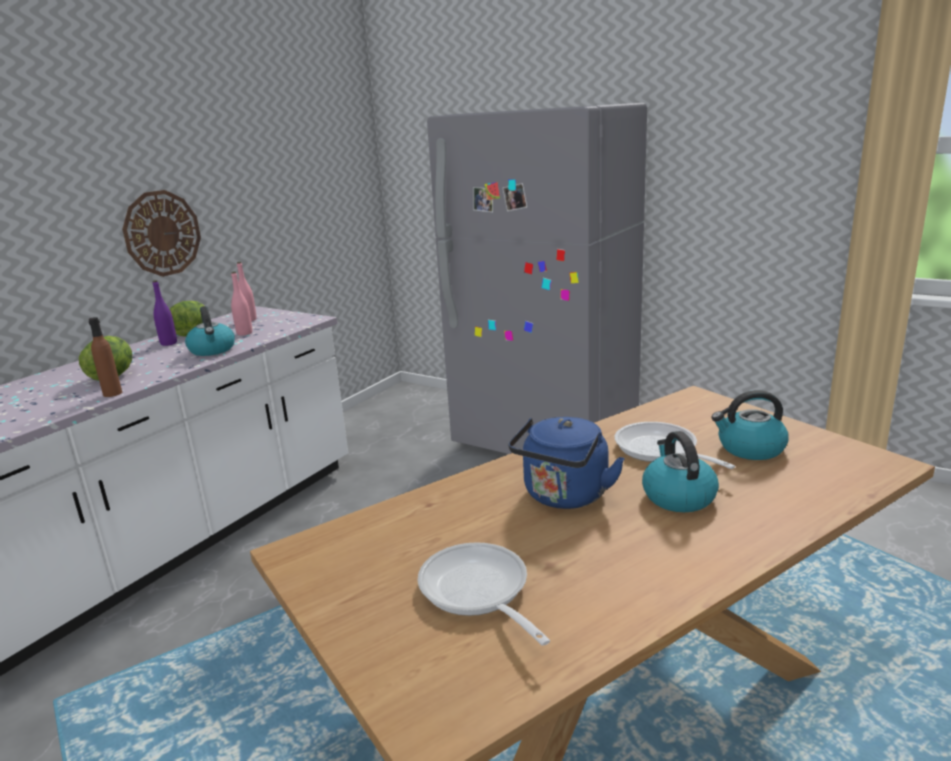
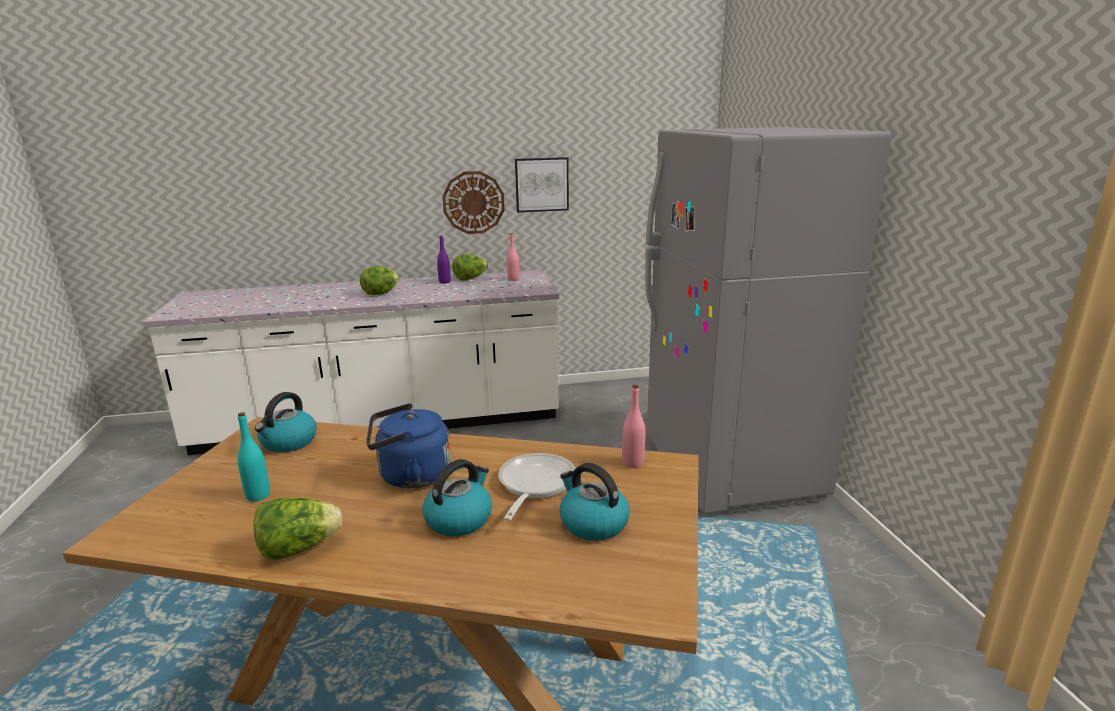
camera: 45 degrees right, 0 degrees up
brown bottle [88,317,122,397] -> none
kettle [185,306,235,356] -> kettle moved to [255,392,317,452]
pink bottle [231,272,252,336] -> pink bottle moved to [622,385,645,468]
frying pan [418,542,550,646] -> turquoise bottle [238,412,270,502]
none -> lettuce [253,498,342,560]
none -> picture [515,157,569,213]

